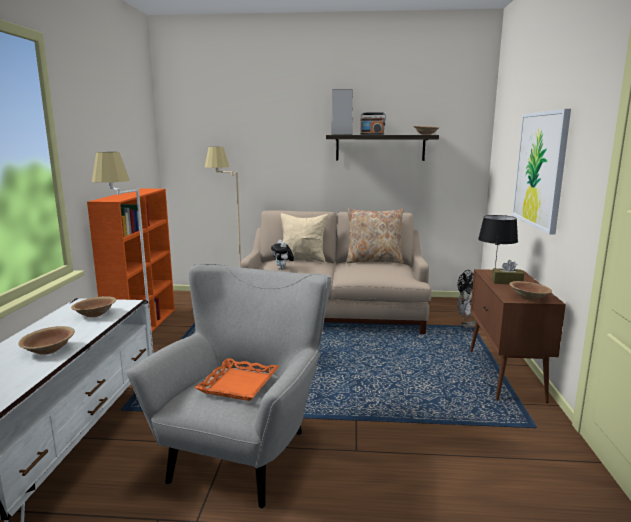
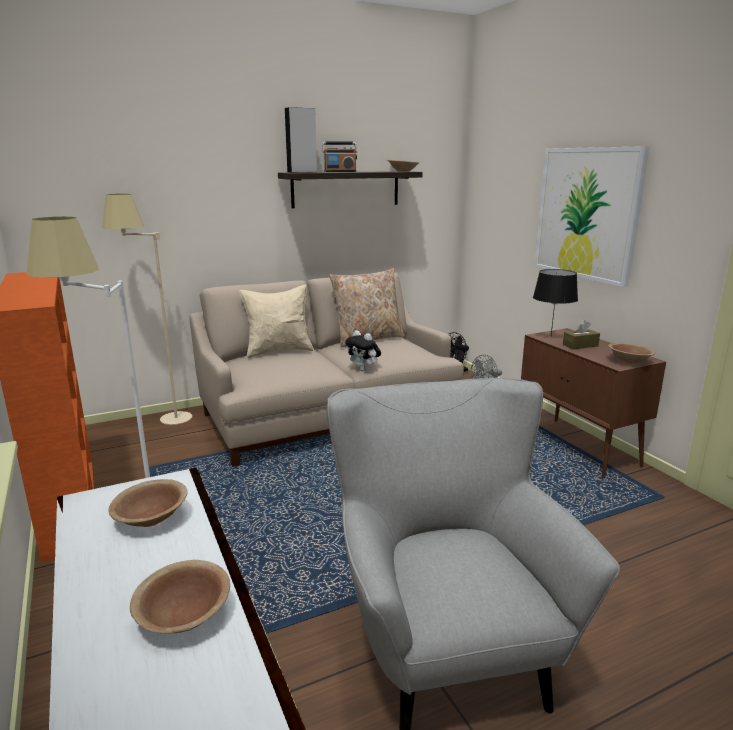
camera: 30 degrees left, 5 degrees up
orange tray [195,358,279,401] -> none
plush toy [271,240,294,270] -> plush toy moved to [345,330,381,371]

